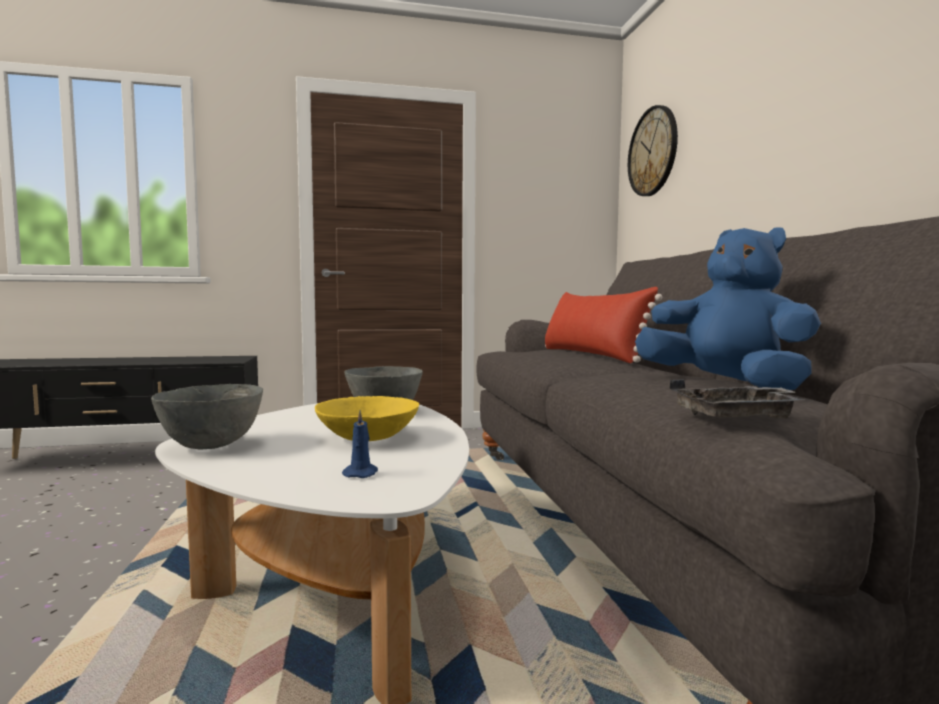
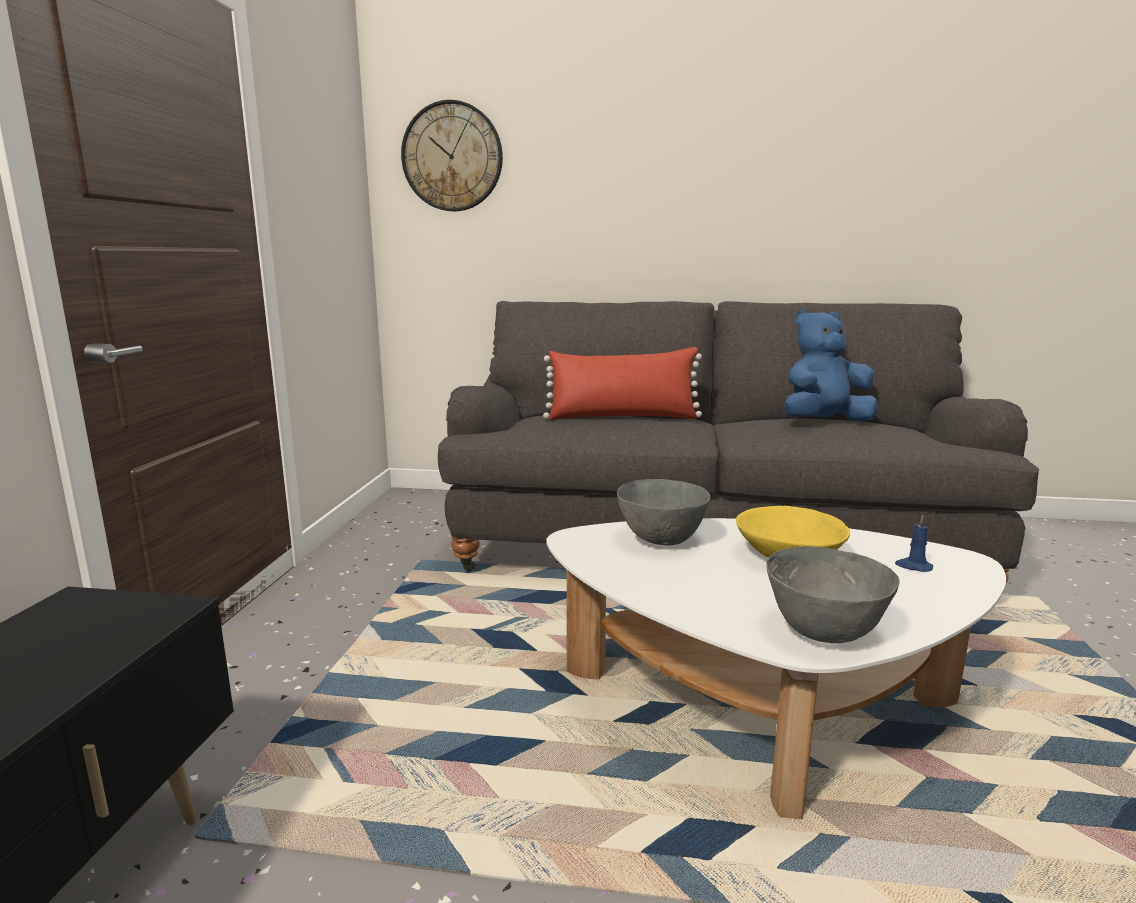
camera: 70 degrees left, 10 degrees up
grey tray [670,379,807,418] -> none

